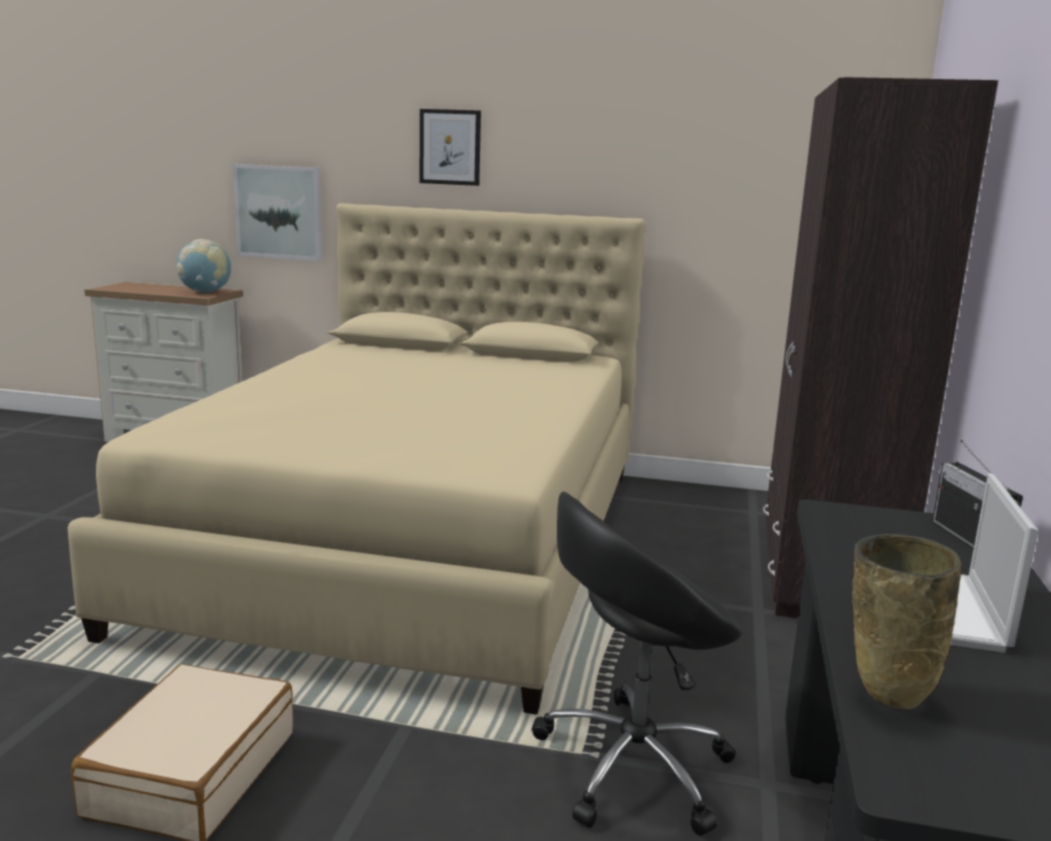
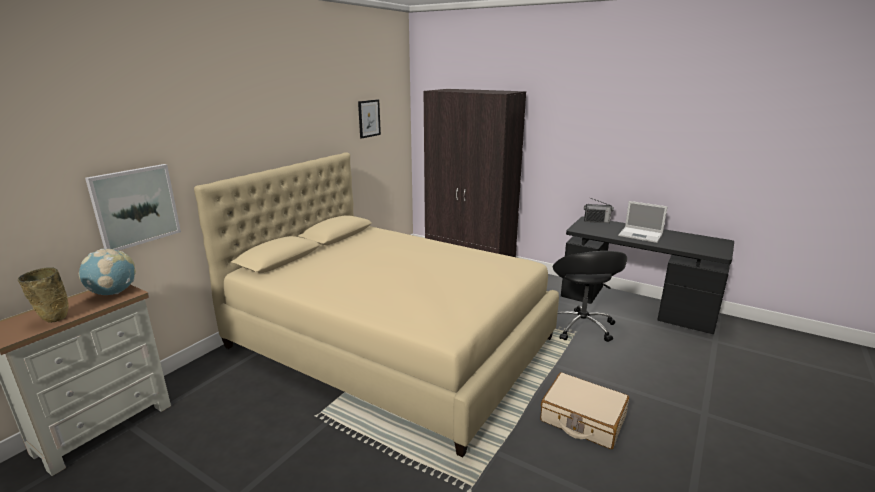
camera: 70 degrees left, 5 degrees up
picture [420,109,481,186] -> picture moved to [358,99,381,139]
beige vase [852,534,961,709] -> beige vase moved to [18,267,69,323]

